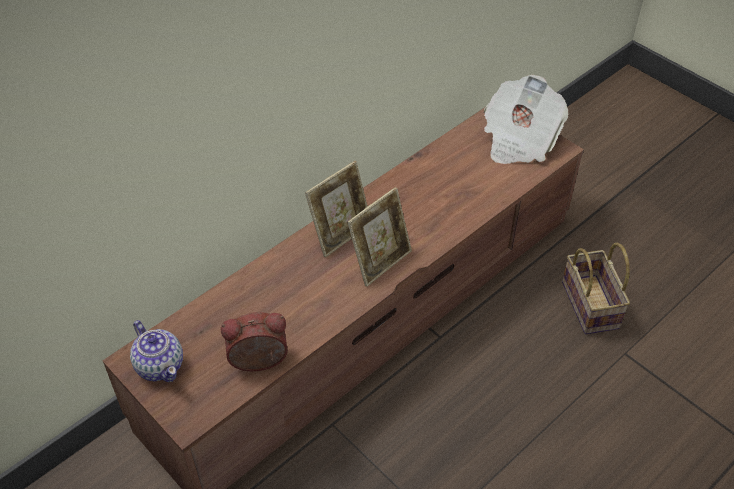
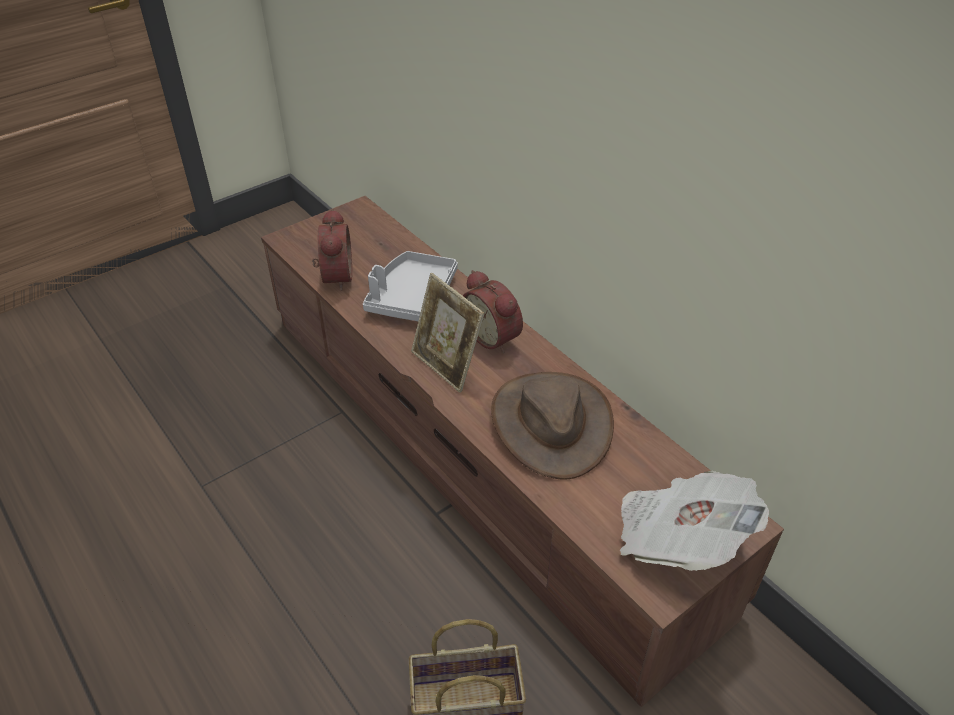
camera: 95 degrees right, 5 degrees down
teapot [130,320,183,382] -> none
picture frame [305,161,368,257] -> alarm clock [463,270,523,353]
none -> grey tray [363,251,458,321]
none -> brown hat [491,372,614,480]

